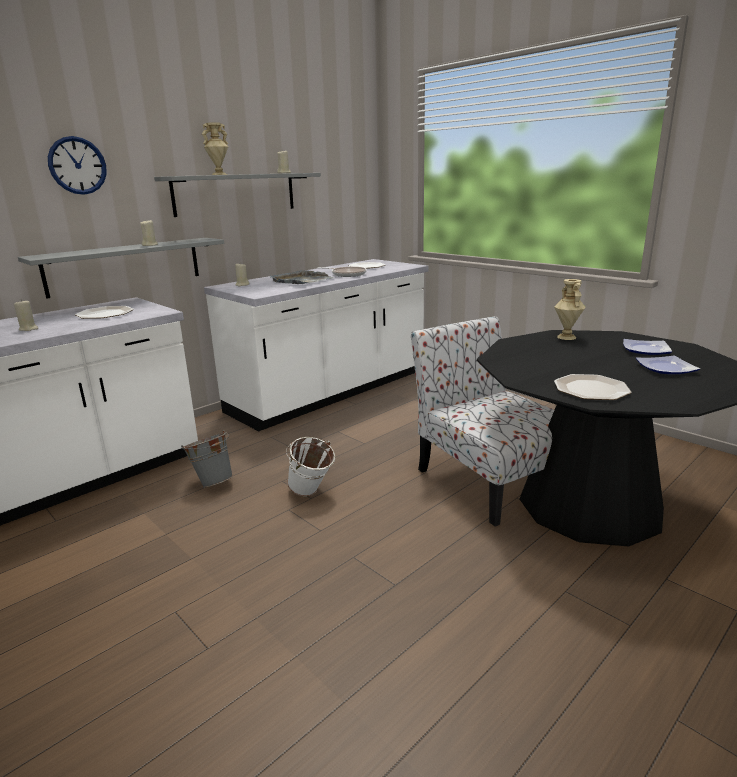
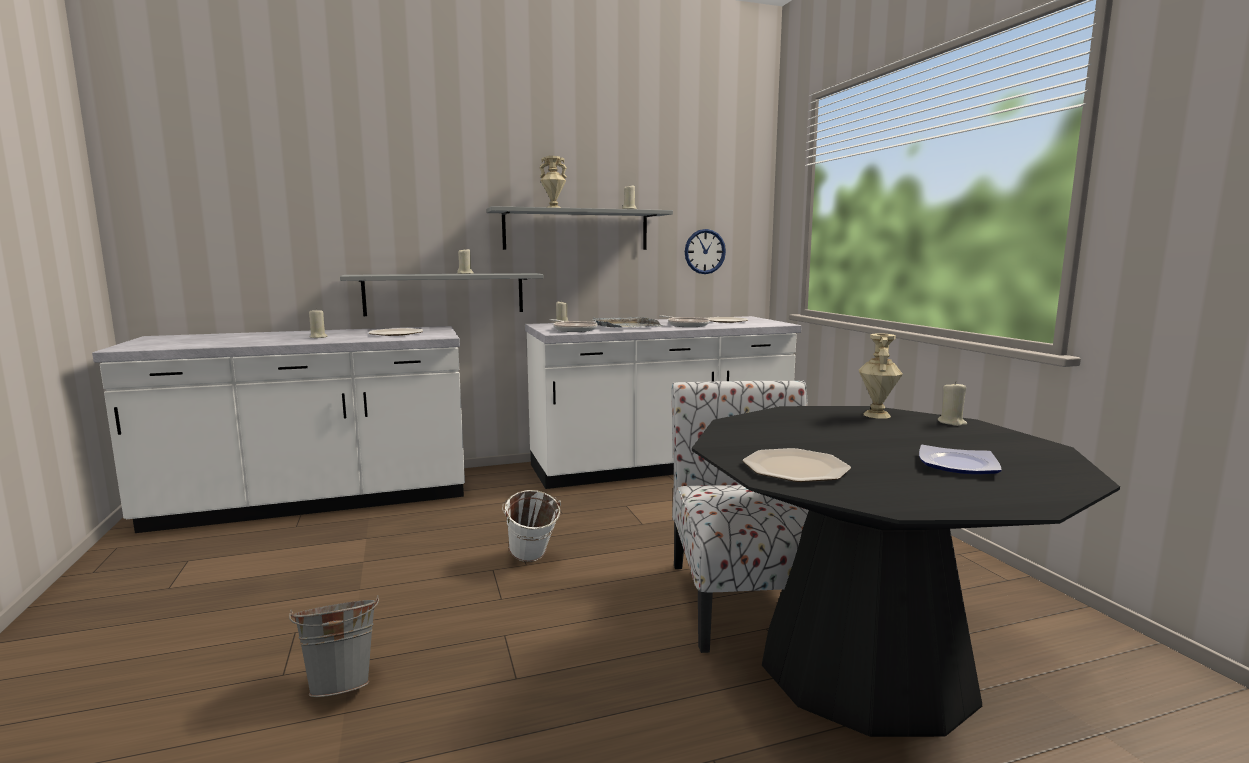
camera: 25 degrees right, 10 degrees down
wall clock [48,136,107,195] -> wall clock moved to [685,229,726,274]
grey bucket [181,430,233,487] -> grey bucket moved to [289,596,379,697]
plate [623,339,672,355] -> none
none -> frying pan [549,319,598,332]
none -> beige candle [938,381,967,426]

